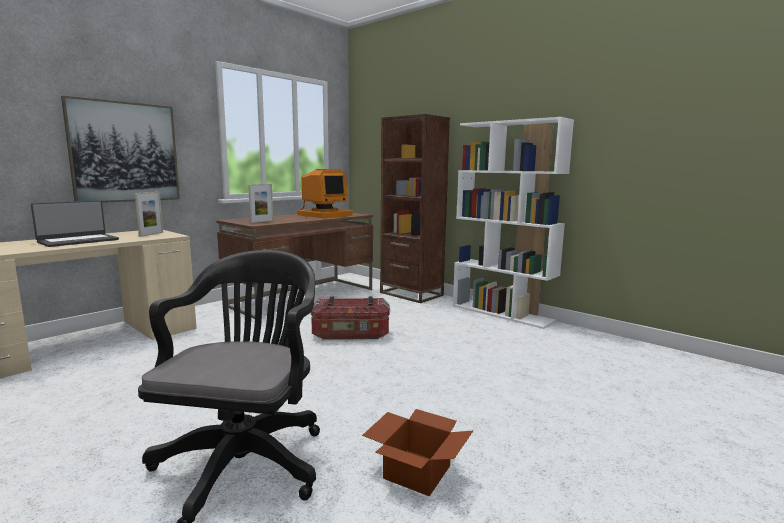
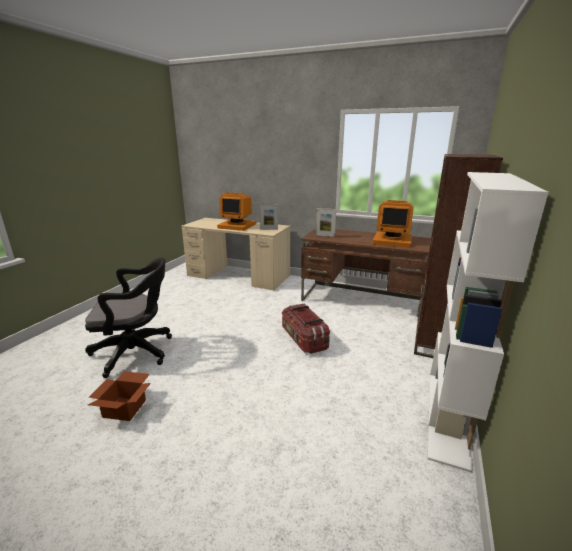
camera: 70 degrees right, 10 degrees up
laptop [31,200,119,247] -> monitor [217,192,256,231]
picture [61,96,180,203] -> none

